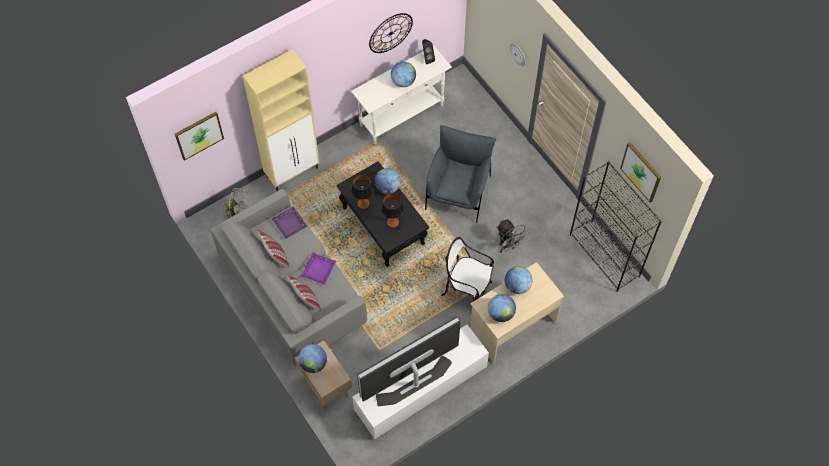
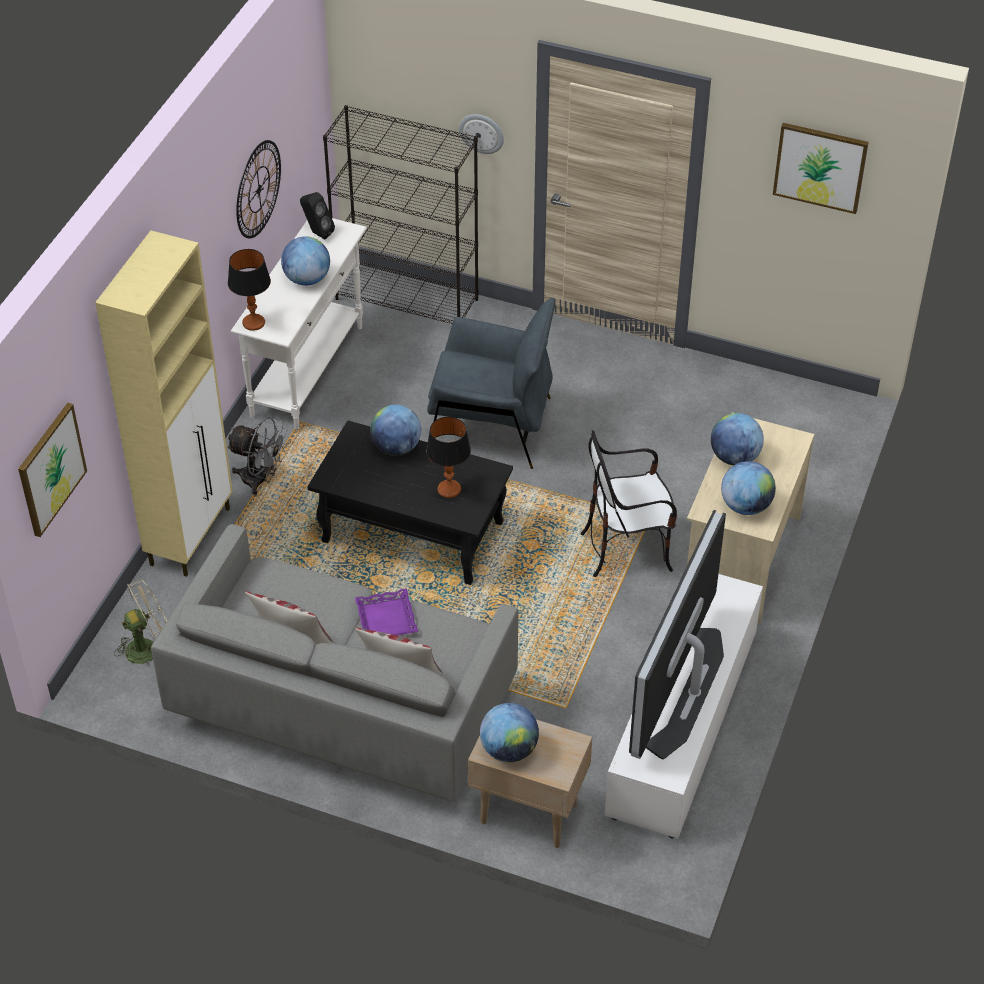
camera: 35 degrees left, 15 degrees down
purple tray [272,206,308,239] -> none
table lamp [351,174,374,209] -> table lamp moved to [228,249,271,331]
grey armchair [425,125,496,223] -> grey armchair turned 120 degrees clockwise [427,298,555,469]
grey fan [496,220,528,253] -> grey fan moved to [226,417,287,495]
black bookcase [570,161,662,292] -> black bookcase moved to [323,105,479,324]

